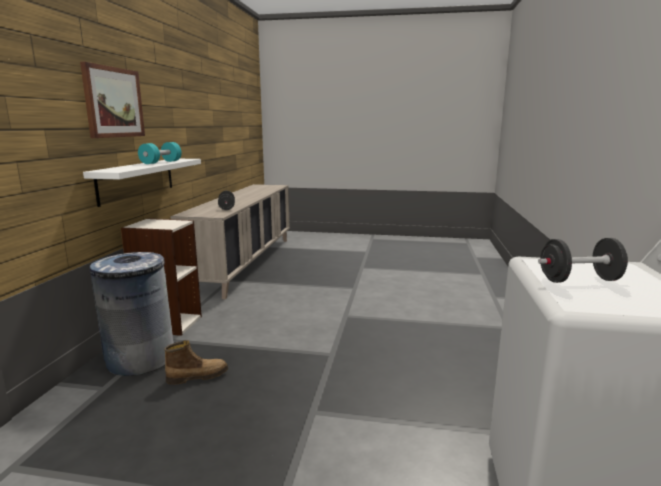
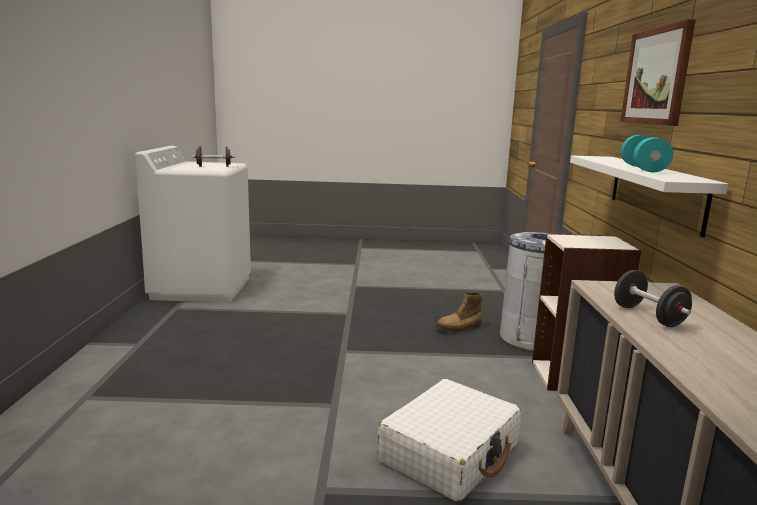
camera: 170 degrees right, 0 degrees up
none -> white suitcase [378,379,521,502]

